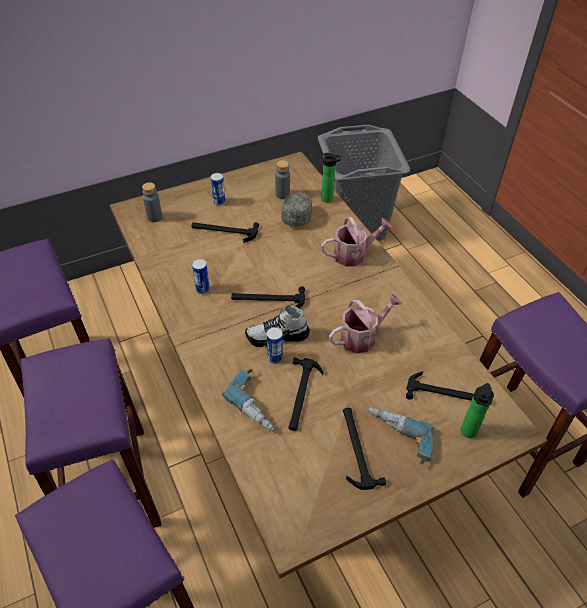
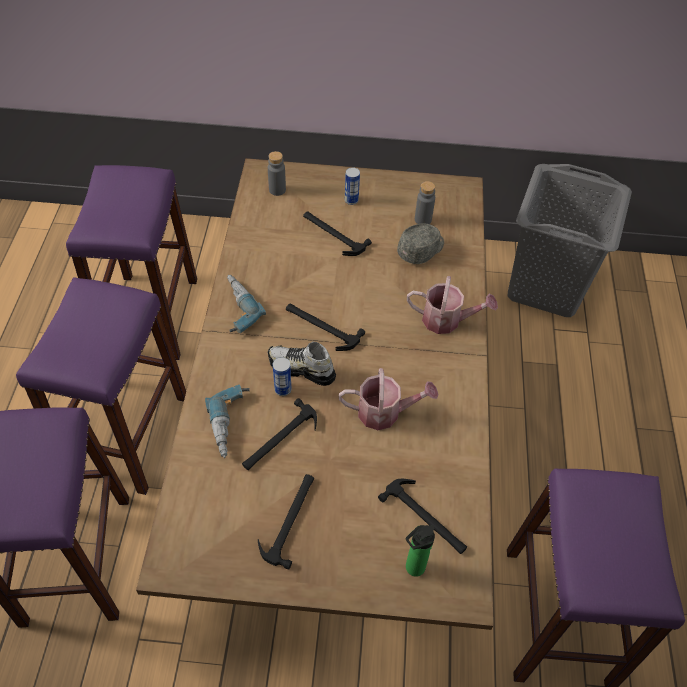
camera: 30 degrees right, 5 degrees up
can [192,259,210,294] -> none
bottle [321,153,342,203] -> none
power drill [367,407,434,465] -> power drill moved to [227,275,266,333]

